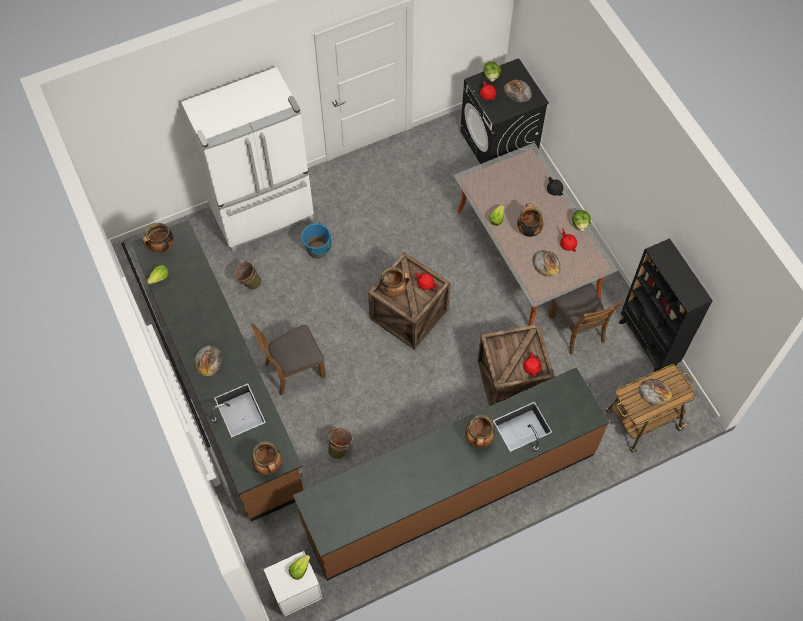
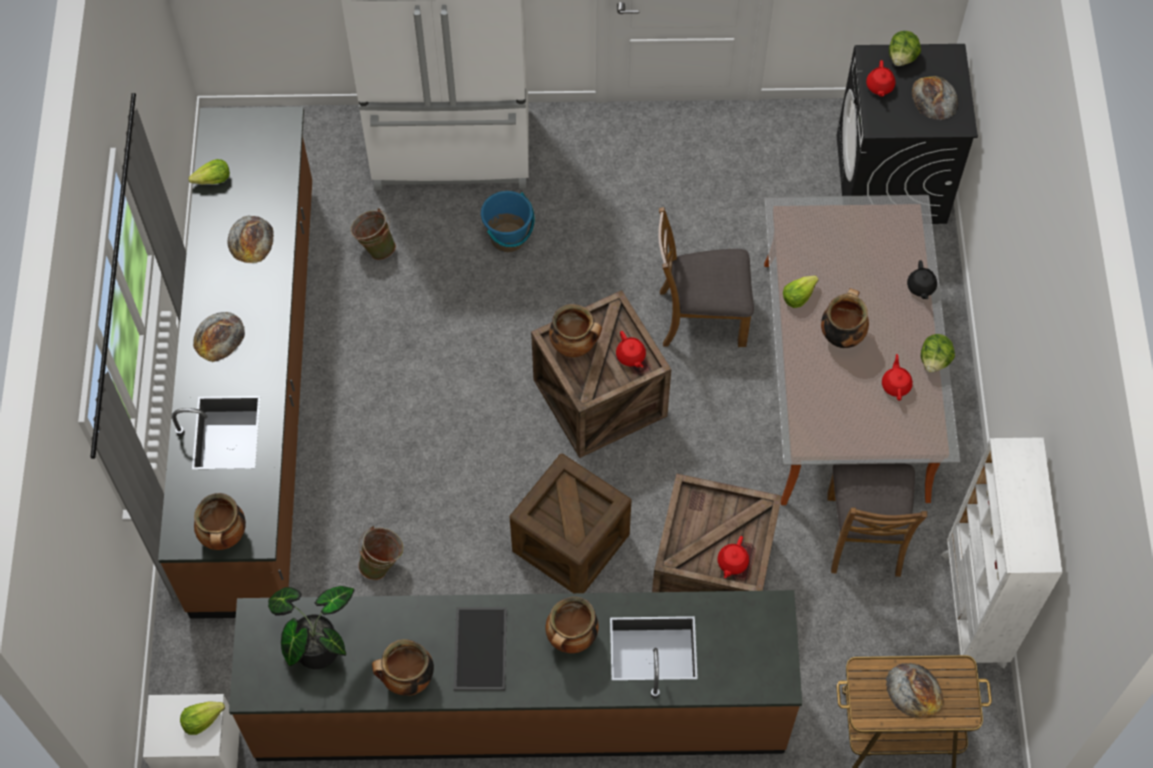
camera: 25 degrees right, 0 degrees up
cooking pot [142,223,173,253] -> cooking pot moved to [372,639,434,696]
brown chair [250,323,326,395] -> brown chair moved to [658,207,754,347]
bread [533,250,561,277] -> bread moved to [227,215,274,263]
black bookcase [619,238,713,372] -> white bookcase [941,437,1063,669]
none -> potted plant [268,586,354,669]
none -> tray [454,607,507,690]
none -> crate [509,454,631,593]

